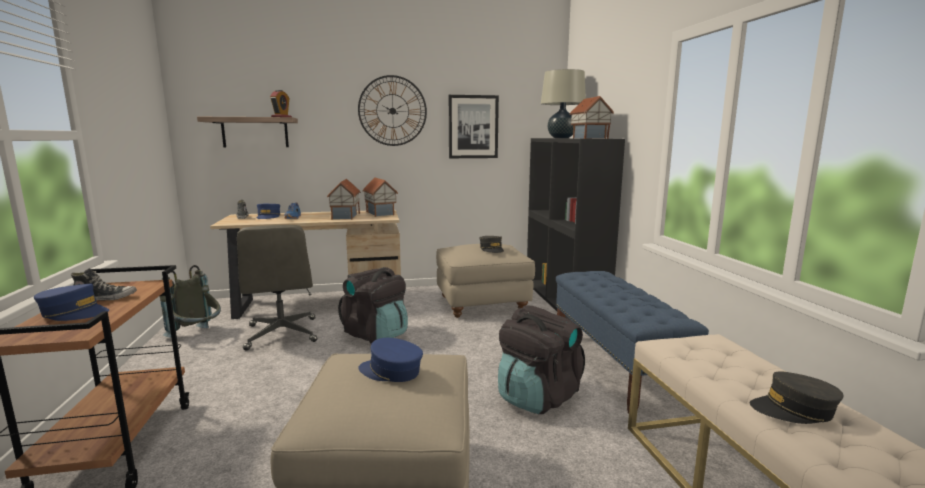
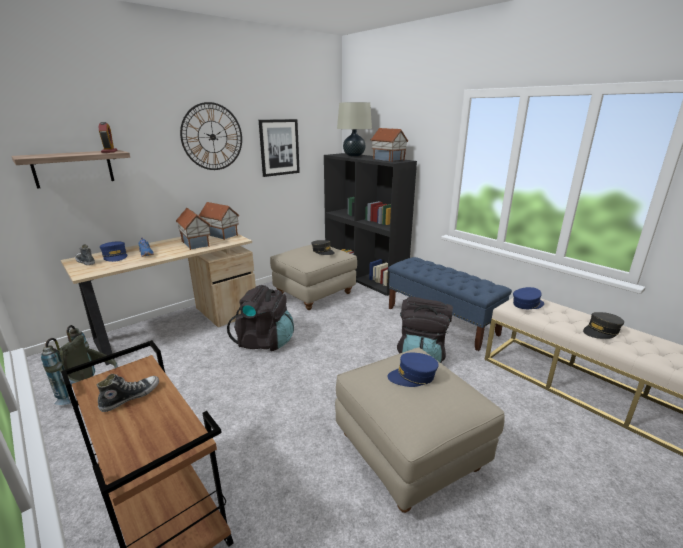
camera: 30 degrees left, 10 degrees up
blue cap [34,283,109,321] -> blue cap moved to [513,287,544,309]
grey office chair [237,225,317,351] -> none

